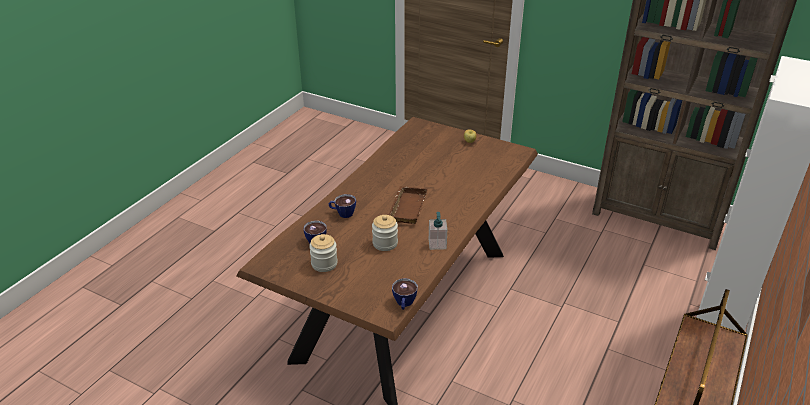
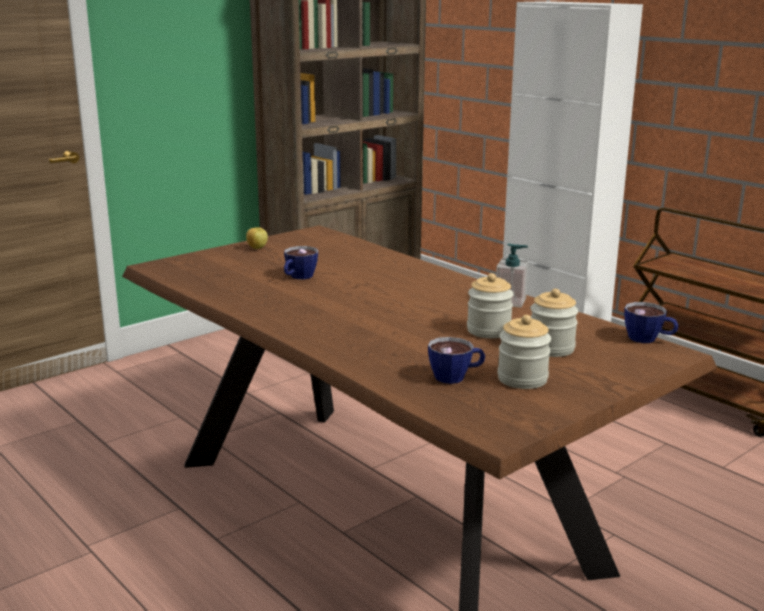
camera: 70 degrees left, 15 degrees down
cup [329,194,356,218] -> cup moved to [284,246,318,279]
brown tray [389,186,428,224] -> none
none -> jar [530,288,578,357]

